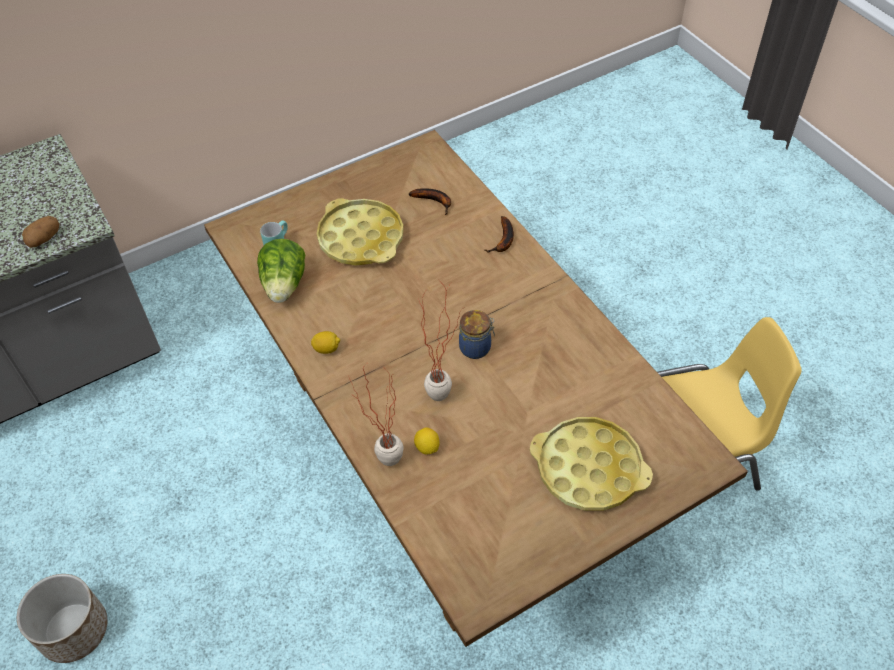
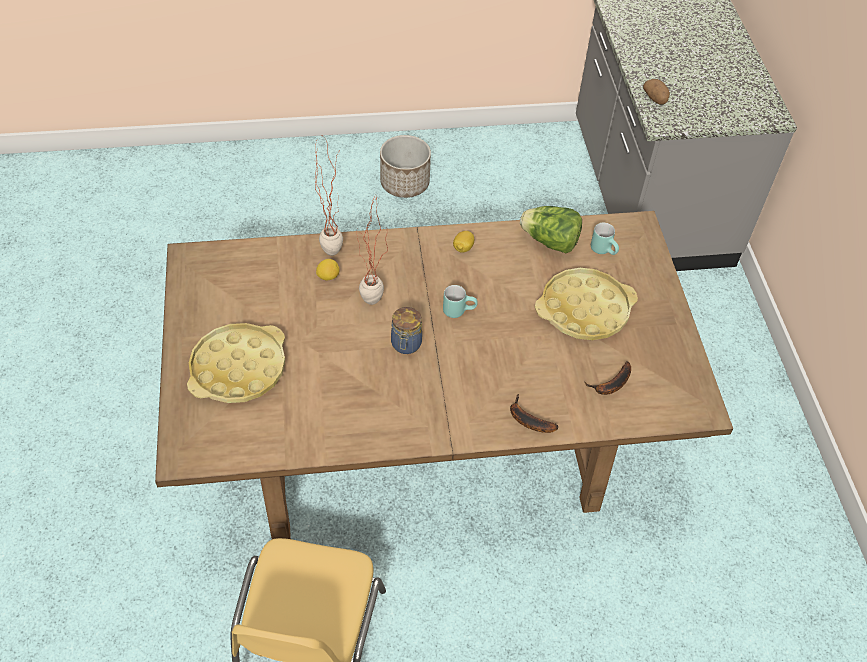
camera: 110 degrees right, 0 degrees up
none -> turquoise mug [443,285,478,318]

